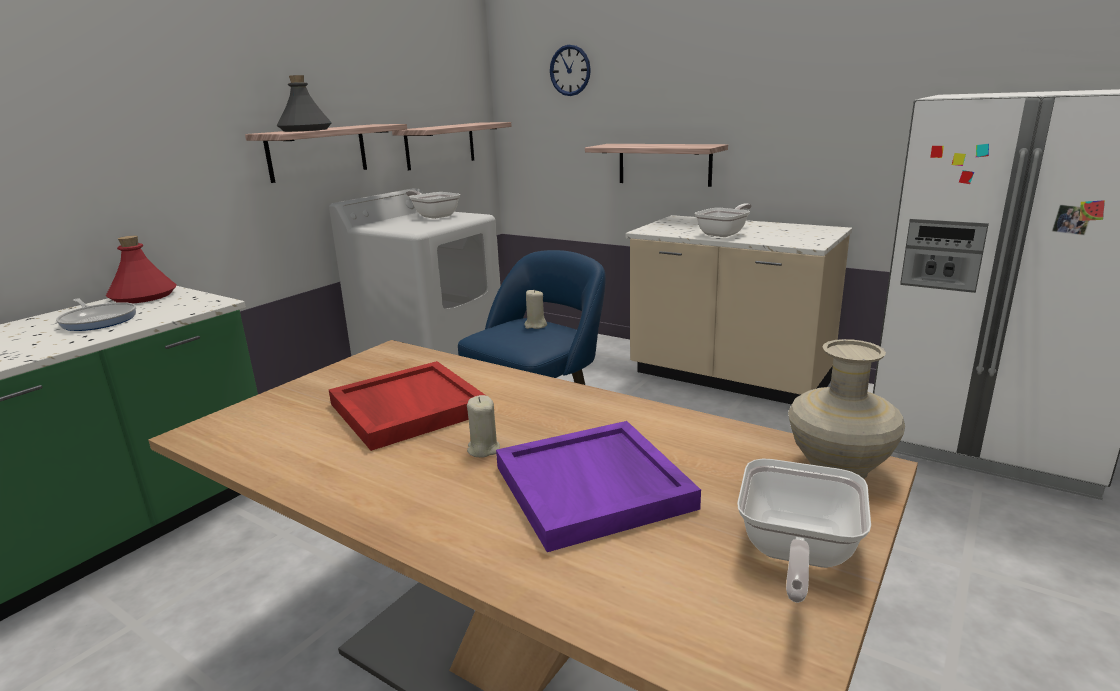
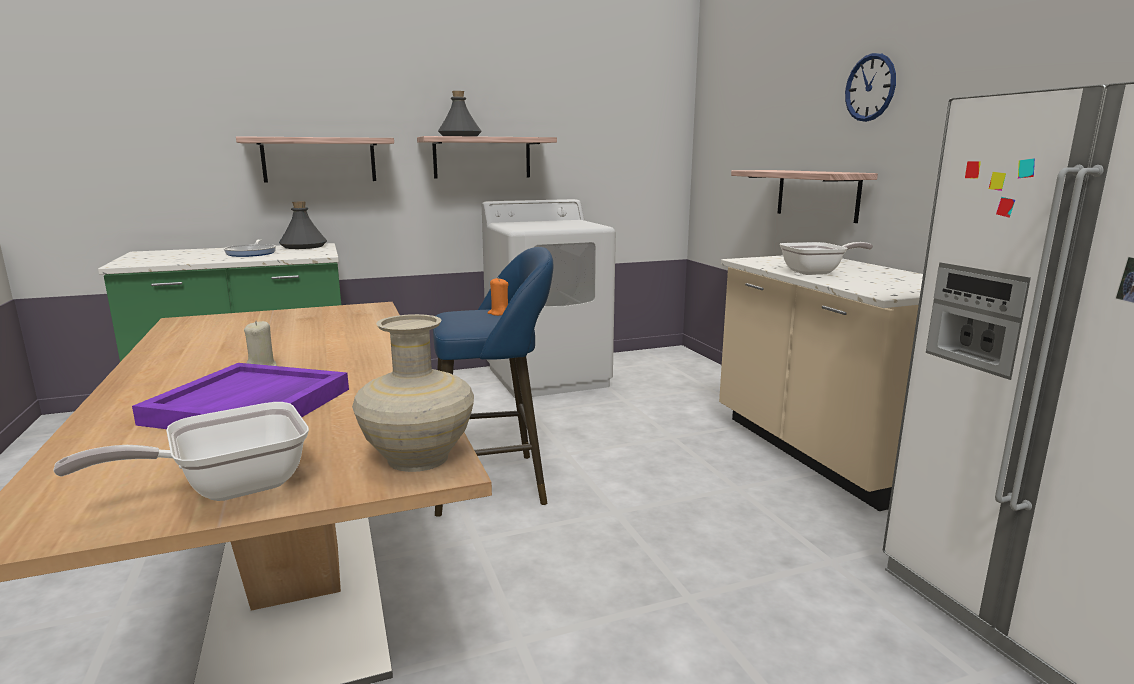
camera: 35 degrees right, 5 degrees down
red bottle [106,236,177,303] -> grey bottle [279,201,327,249]
red tray [329,361,485,451] -> none
shelf [392,122,512,170] -> shelf moved to [236,136,394,182]
frying pan [406,190,460,219] -> none
beige candle [524,290,547,329] -> orange candle [488,277,509,316]
wall clock [550,45,591,96] -> wall clock moved to [845,53,896,122]

